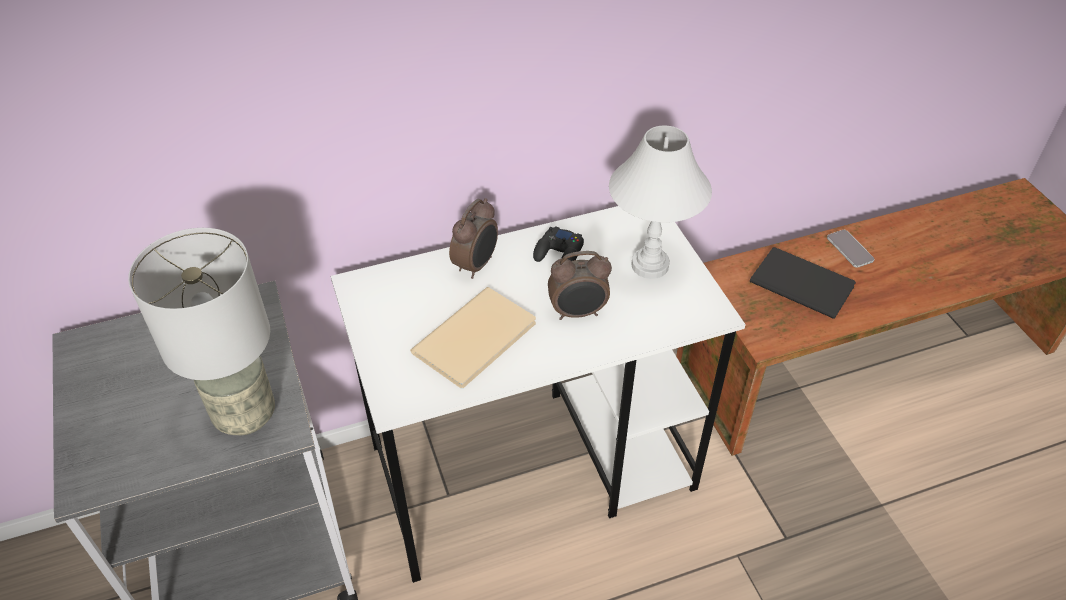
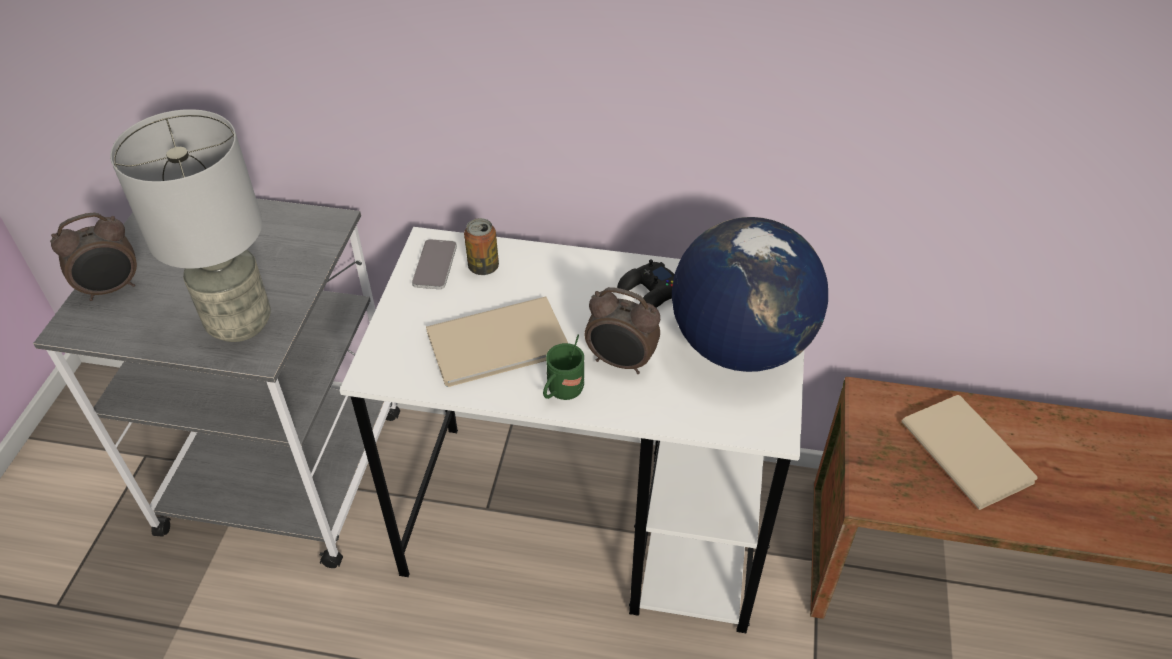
camera: 30 degrees right, 0 degrees up
alarm clock [449,198,498,279] -> alarm clock moved to [50,213,137,301]
white table lamp [609,126,712,279] -> globe [672,217,828,372]
black book [750,247,856,319] -> beige book [901,395,1038,510]
phone [827,230,875,268] -> phone moved to [412,239,457,289]
none -> can [464,218,499,275]
none -> green mug [543,335,584,400]

